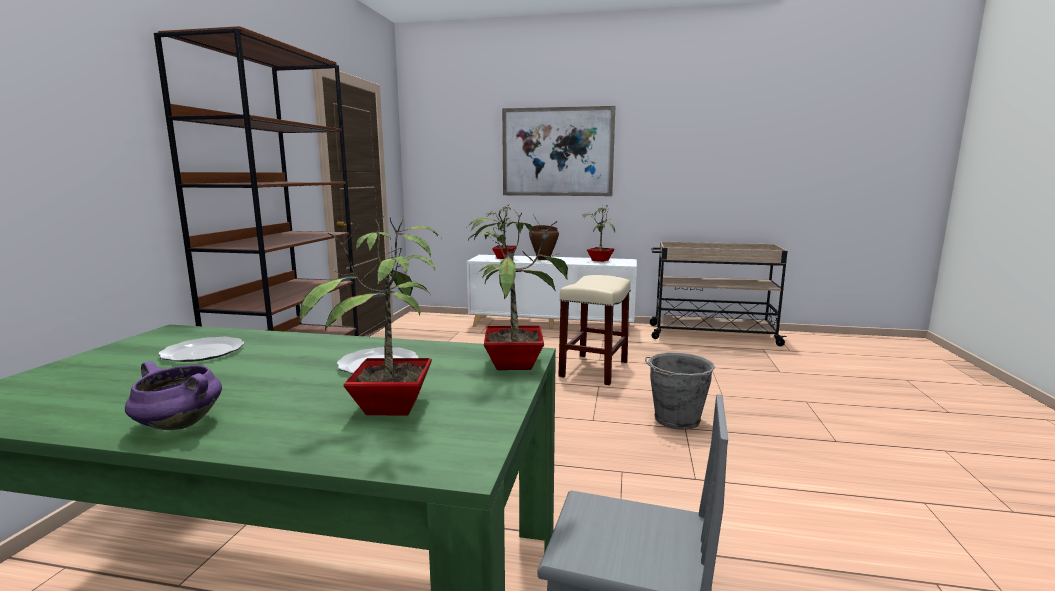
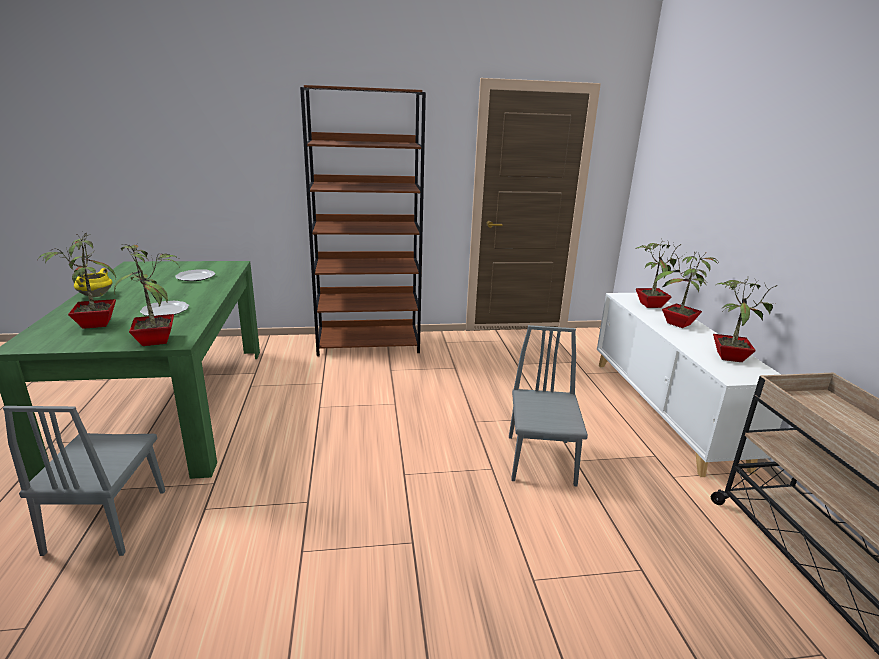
camera: 70 degrees right, 10 degrees up
purple cooking pot [125,361,222,430] -> yellow cooking pot [74,268,113,297]
picture [502,106,615,196] -> none
brown cooking pot [529,225,559,260] -> potted plant [654,252,719,328]
beige stool [558,275,631,385] -> grey chair [509,325,588,487]
grey bucket [645,353,715,430] -> none

